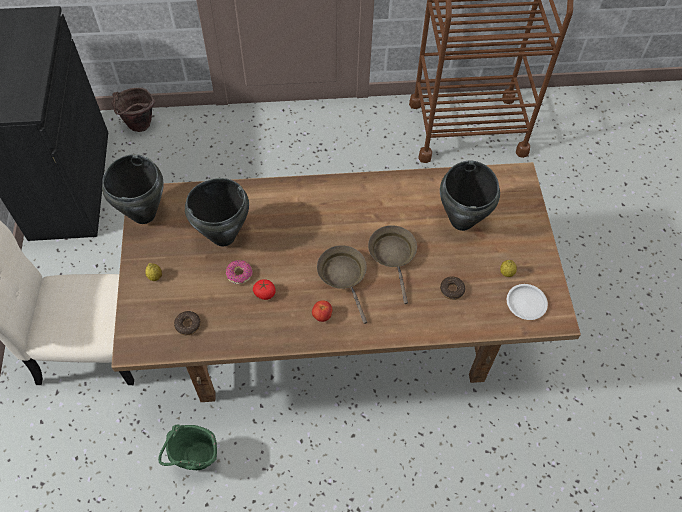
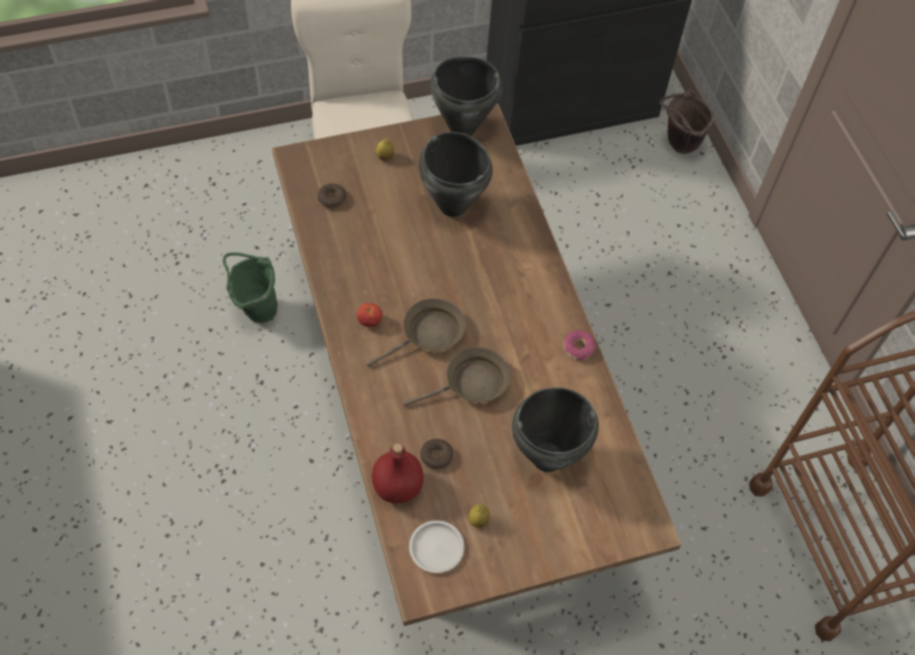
camera: 75 degrees right, 0 degrees up
donut [226,260,252,284] -> donut moved to [564,330,597,361]
tomato [253,279,276,300] -> none
none -> red bottle [372,443,424,503]

